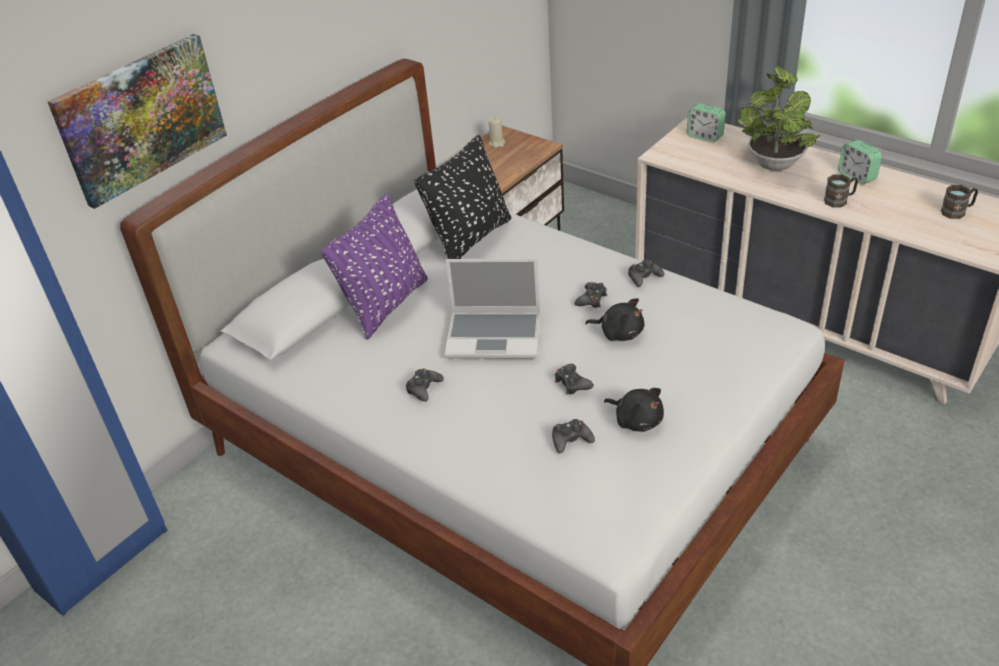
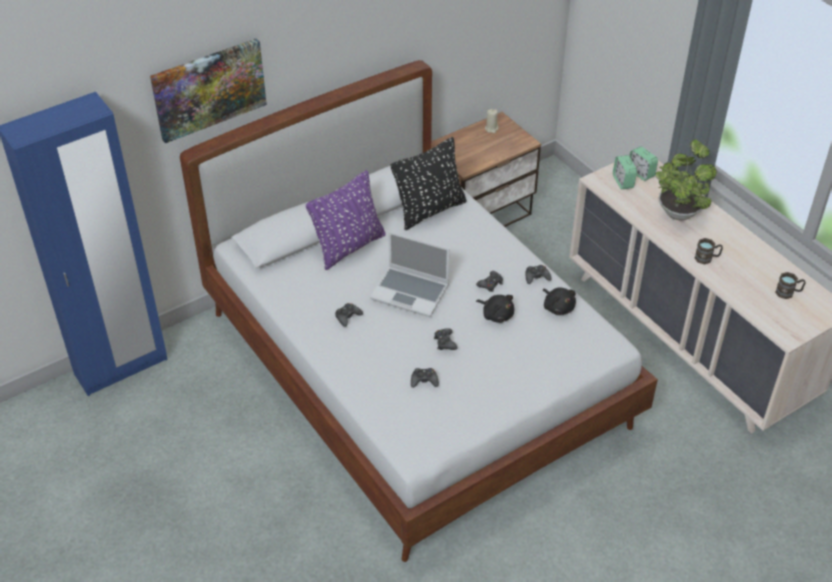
camera: 15 degrees right, 5 degrees up
black plush toy [604,388,664,432] -> black plush toy moved to [543,287,576,315]
alarm clock [838,140,882,185] -> alarm clock moved to [613,155,637,189]

